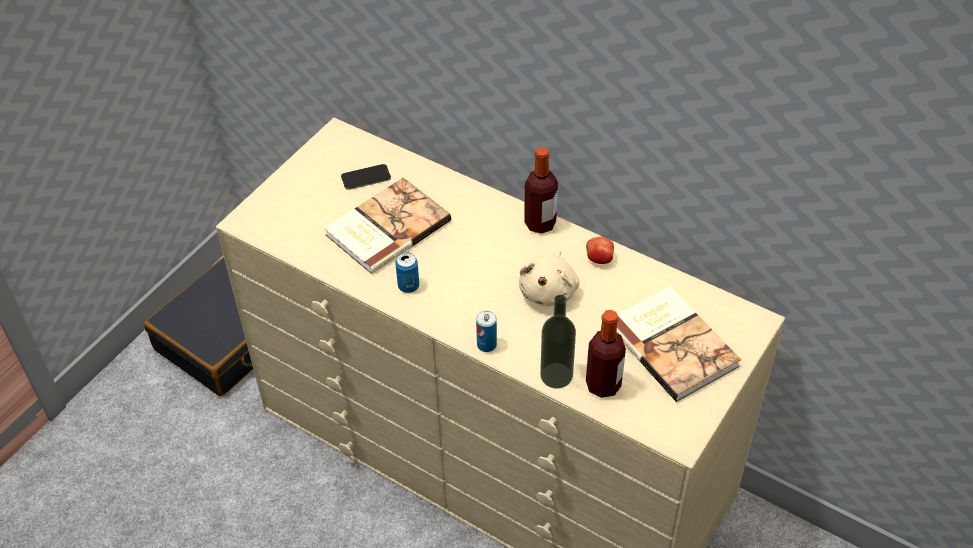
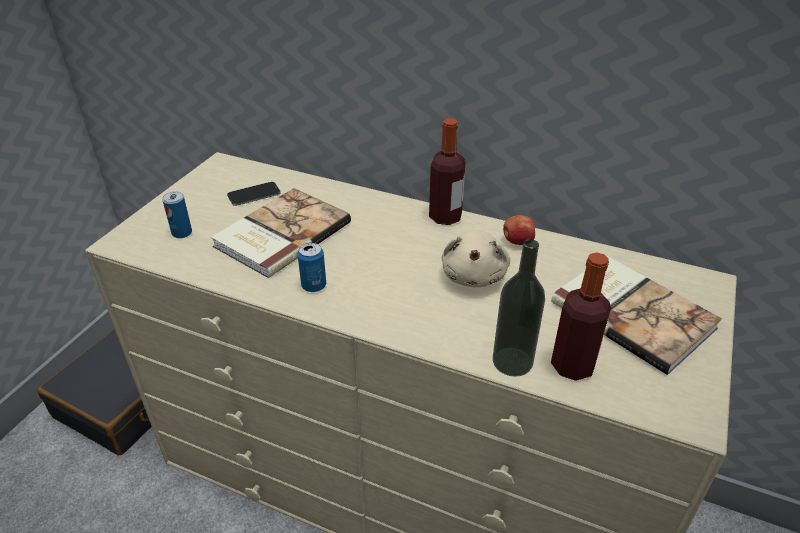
camera: 10 degrees left, 10 degrees down
can [476,310,497,352] -> can moved to [162,191,192,238]

